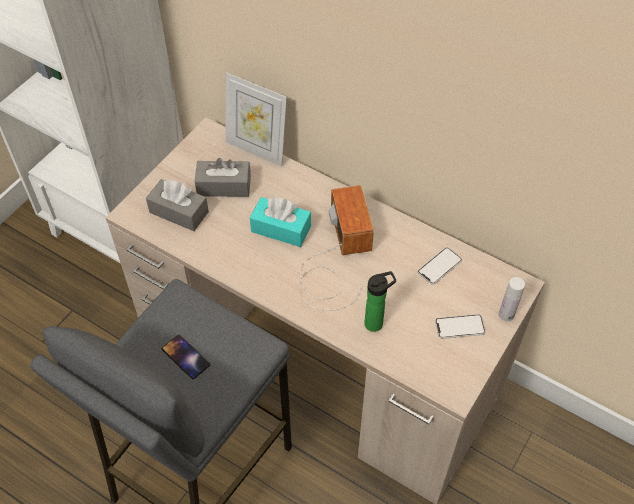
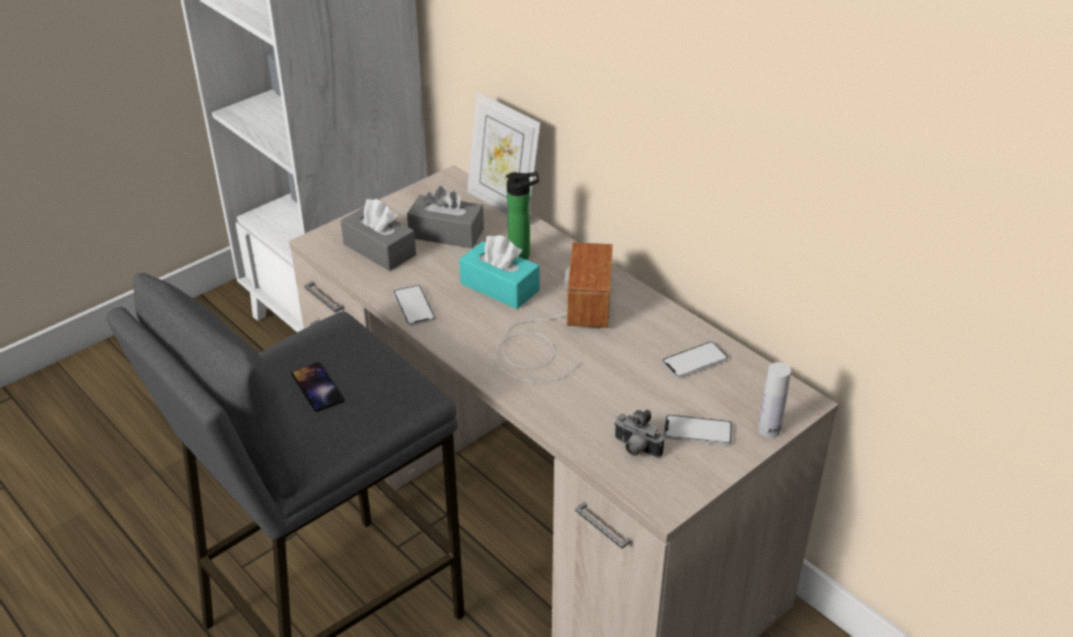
camera: 15 degrees right, 15 degrees down
bottle [364,271,396,332] -> bottle moved to [506,172,539,260]
none -> phone [393,285,436,326]
none -> camera [614,410,664,458]

